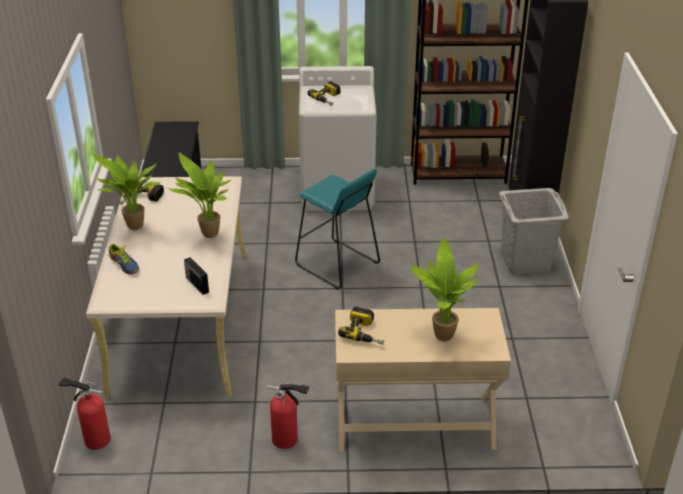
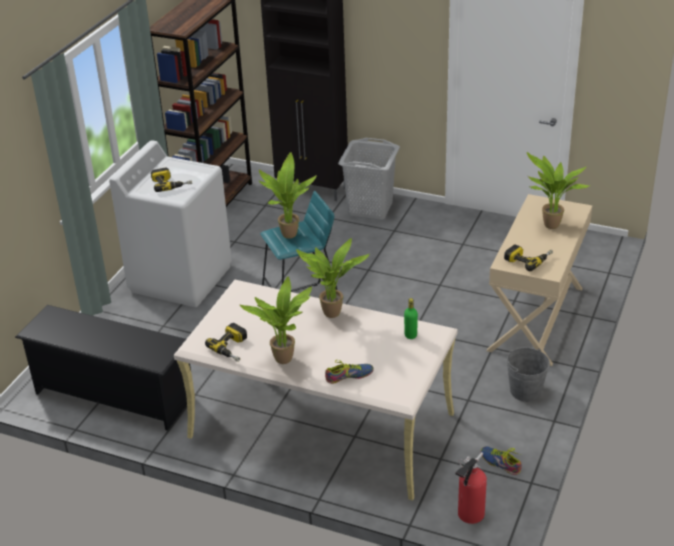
camera: 65 degrees left, 0 degrees up
radio [184,257,209,295] -> green bottle [404,298,418,339]
fire extinguisher [266,382,309,449] -> grey bucket [507,347,550,402]
none -> potted plant [259,152,317,239]
none -> shoe [481,446,522,475]

